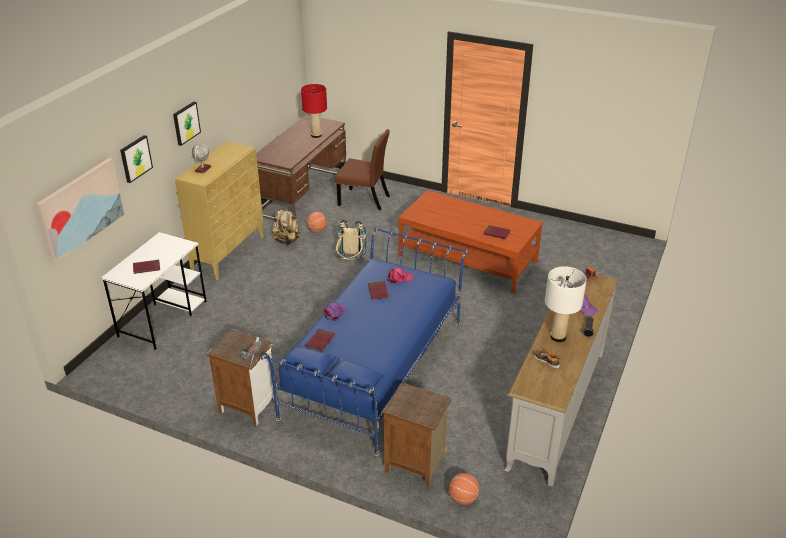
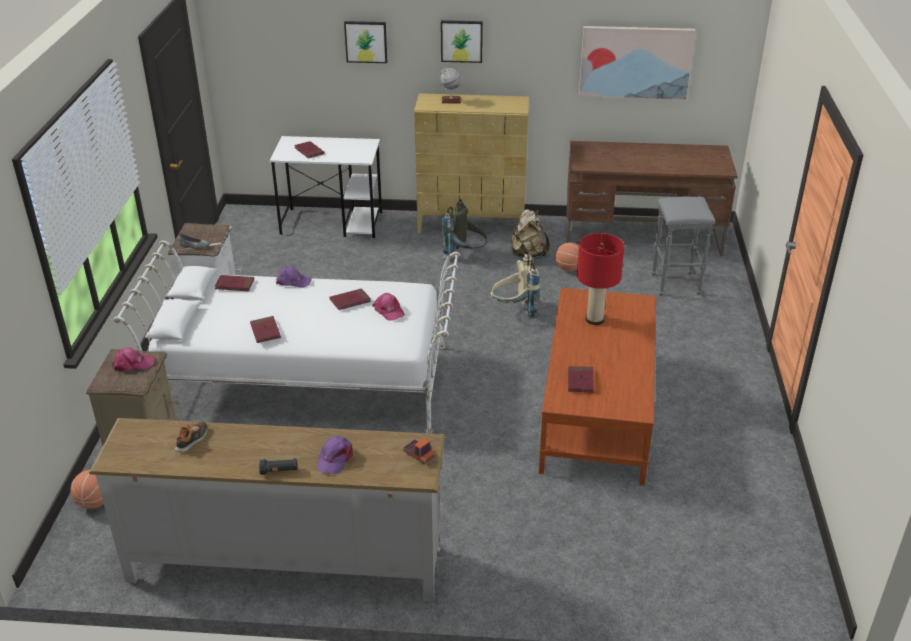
camera: 70 degrees right, 0 degrees up
picture [36,158,125,263] -> picture moved to [579,26,696,100]
blue bed [261,227,468,456] -> white bed [113,241,460,433]
red table lamp [301,84,327,138] -> red table lamp moved to [577,233,624,325]
brown chair [335,129,390,210] -> grey stool [651,197,715,296]
white table lamp [545,266,587,342] -> none
none -> pink cap [112,347,154,372]
none -> red book [250,316,281,343]
none -> grey backpack [442,199,488,259]

